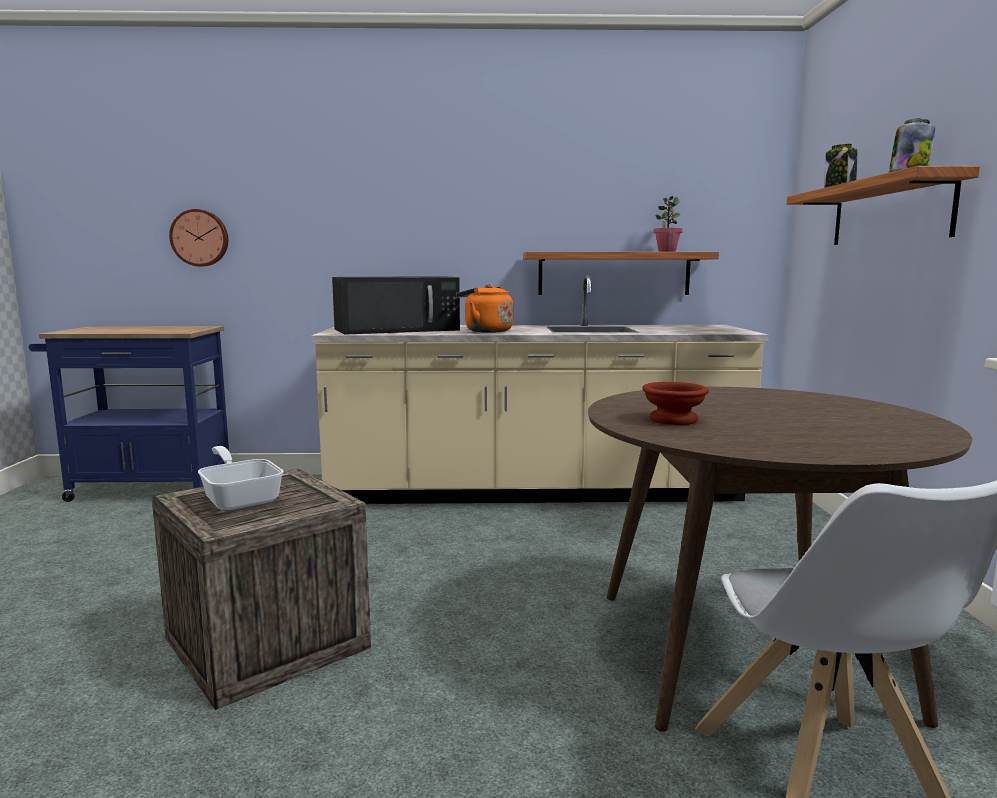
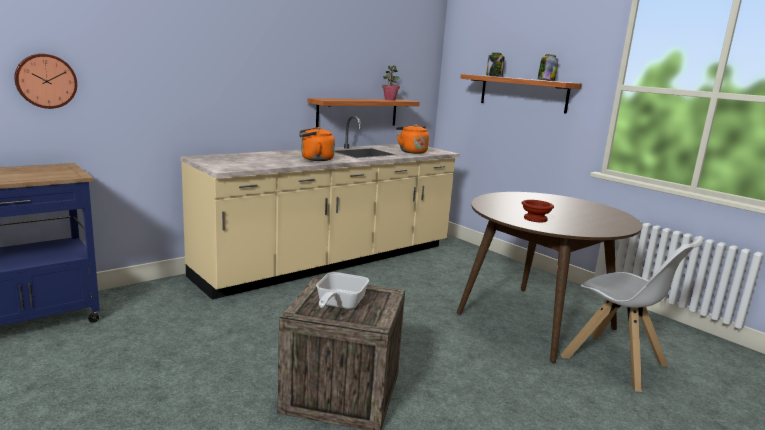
camera: 40 degrees left, 5 degrees up
frying pan [198,446,284,512] -> frying pan turned 90 degrees counterclockwise [316,272,369,309]
black microwave [332,276,460,335] -> none
none -> orange kettle [396,124,429,154]

